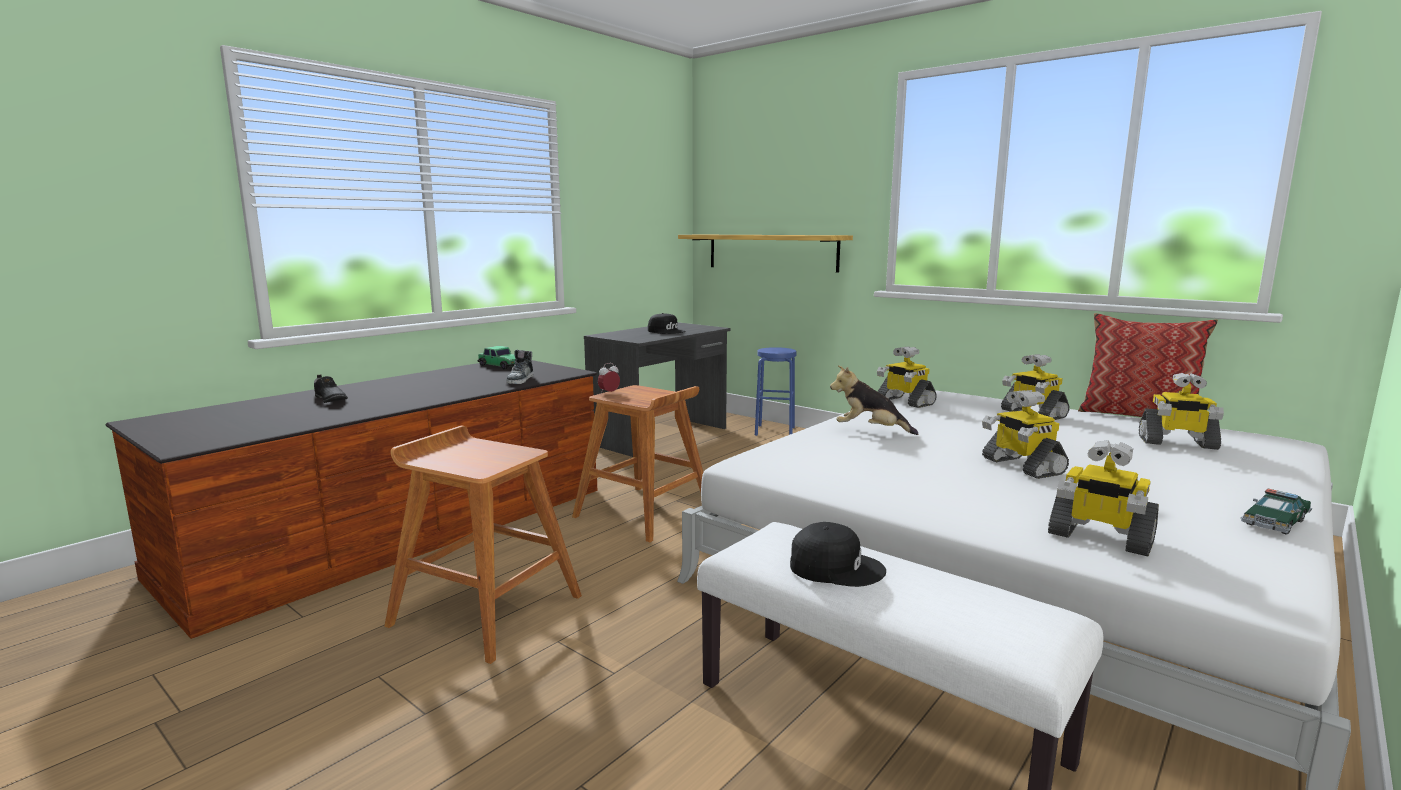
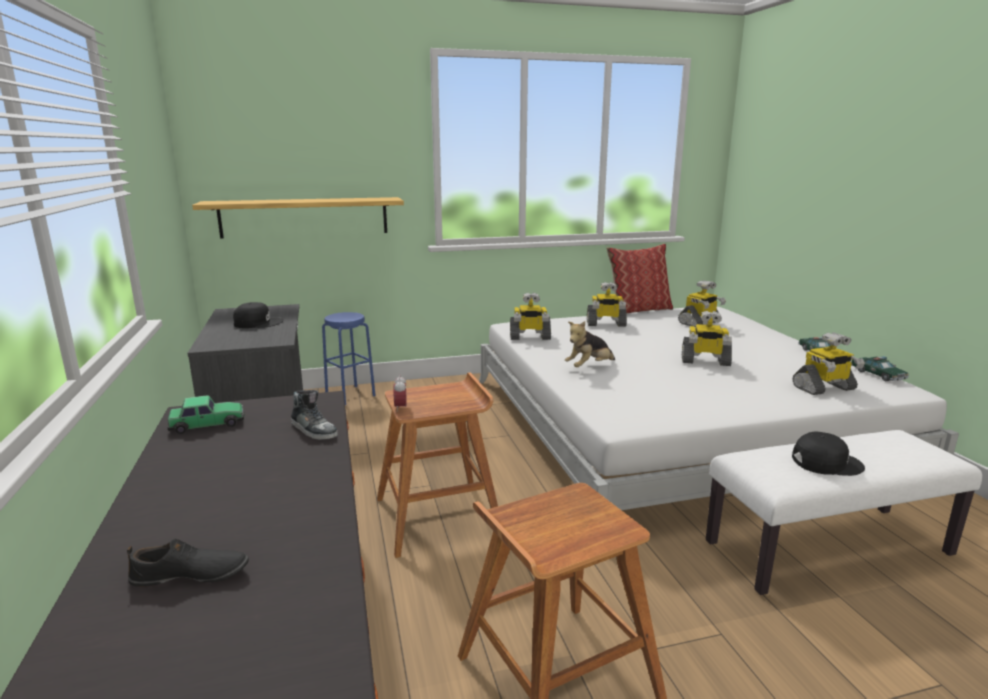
camera: 55 degrees left, 5 degrees up
black cap [790,522,886,587] -> black cap turned 45 degrees clockwise [792,432,865,476]
none -> toy car [851,356,909,381]

